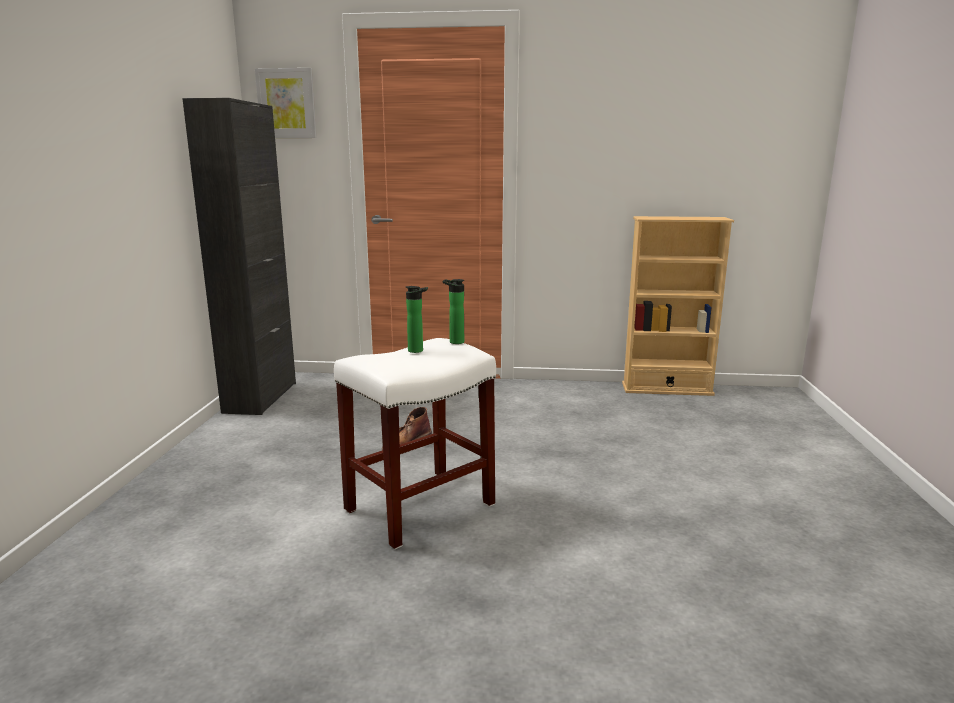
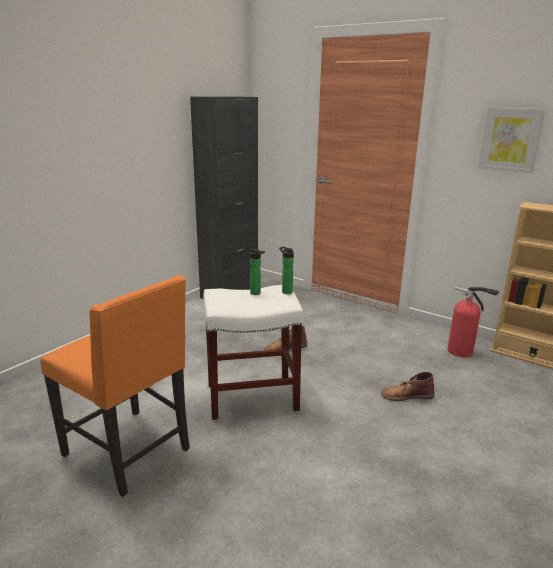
camera: 30 degrees right, 5 degrees up
picture [255,68,317,138] -> picture moved to [478,108,546,173]
none -> orange chair [40,275,190,497]
none -> brown boot [381,372,435,401]
none -> fire extinguisher [447,287,499,357]

